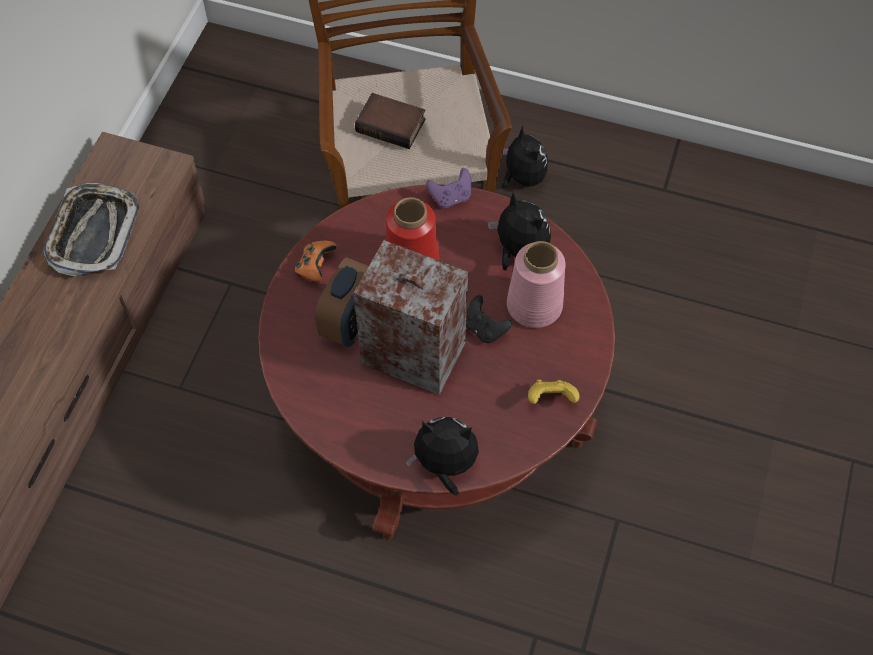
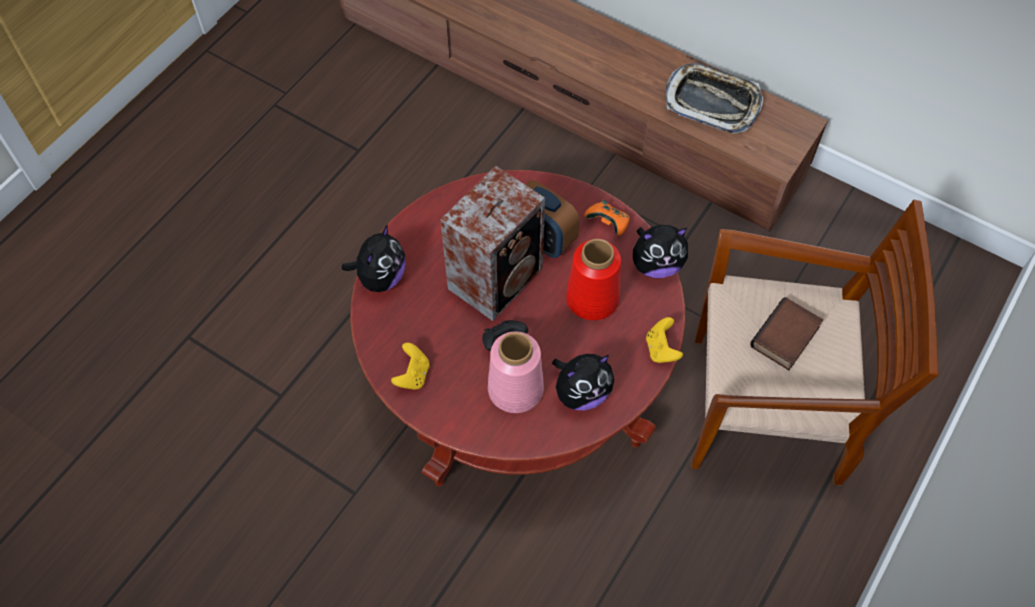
camera: 105 degrees right, 0 degrees up
purple game controller [426,168,471,208] -> yellow game controller [646,317,683,363]
plush toy [502,126,548,188] -> plush toy moved to [633,225,688,278]

